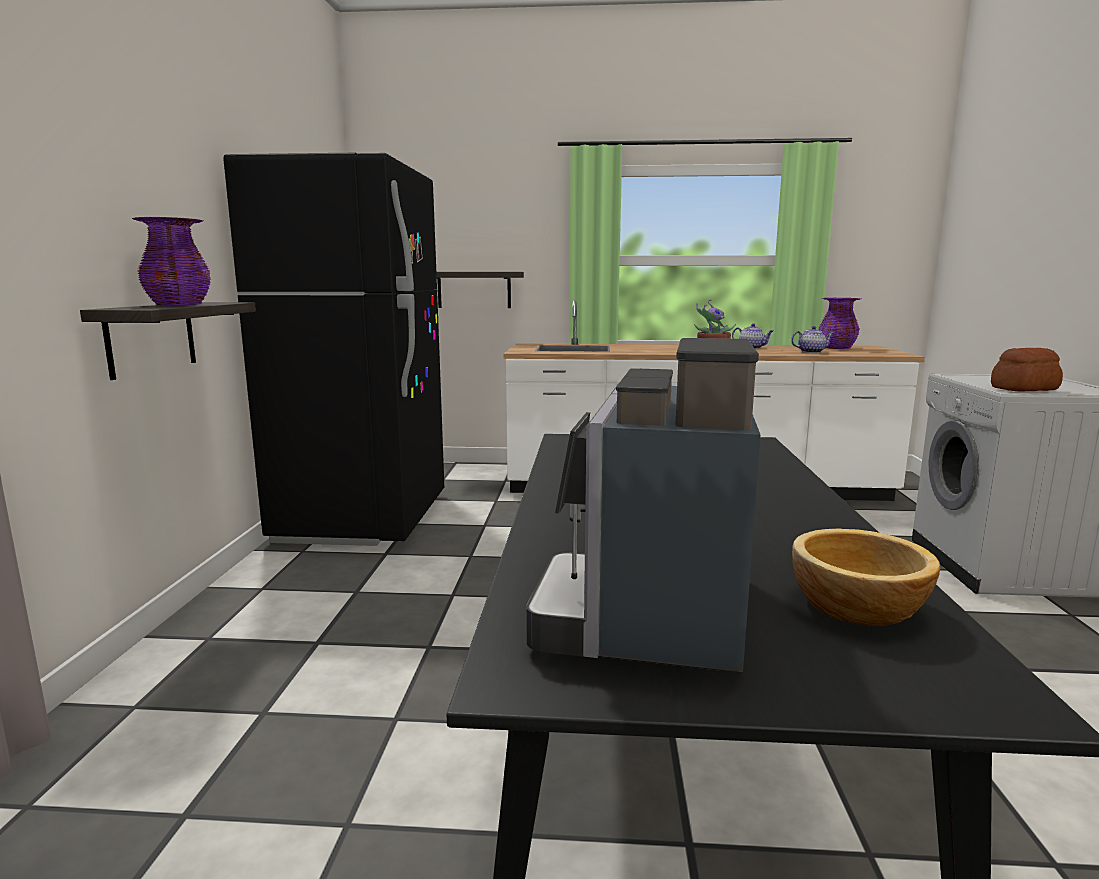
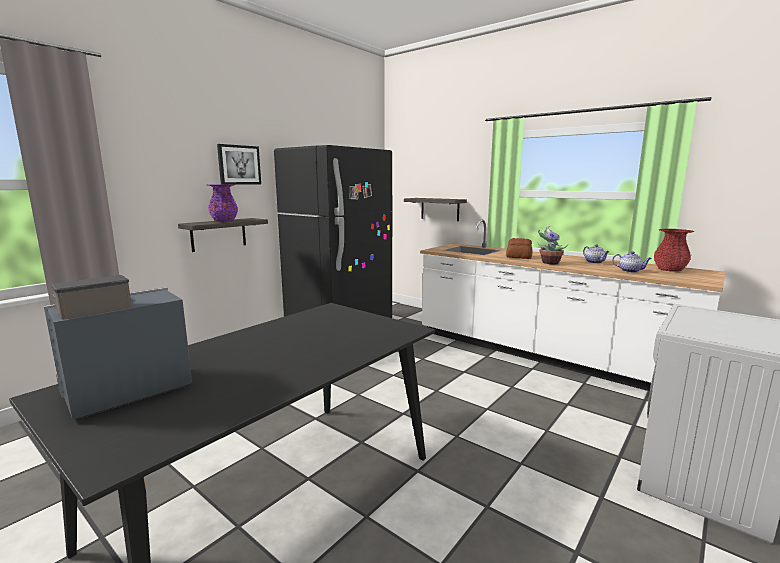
camera: 35 degrees right, 0 degrees up
bowl [792,529,940,626] -> none
purple vase [819,298,861,349] -> red vase [654,229,694,272]
bread [991,348,1063,392] -> bread moved to [506,238,533,259]
none -> picture [217,144,261,185]

